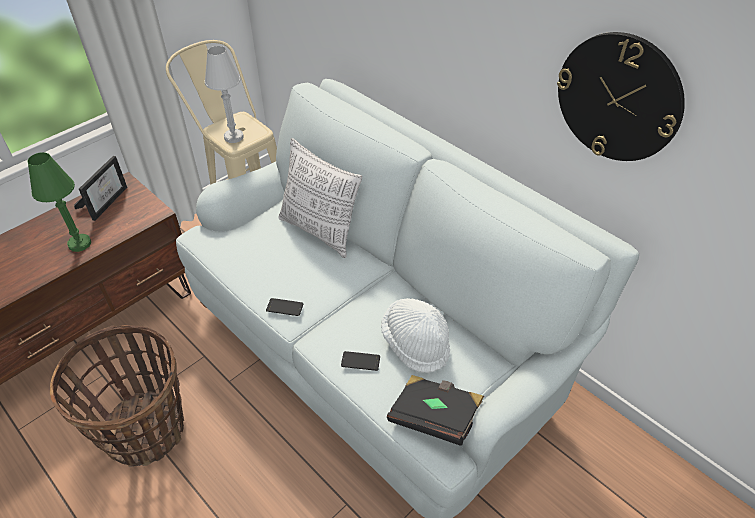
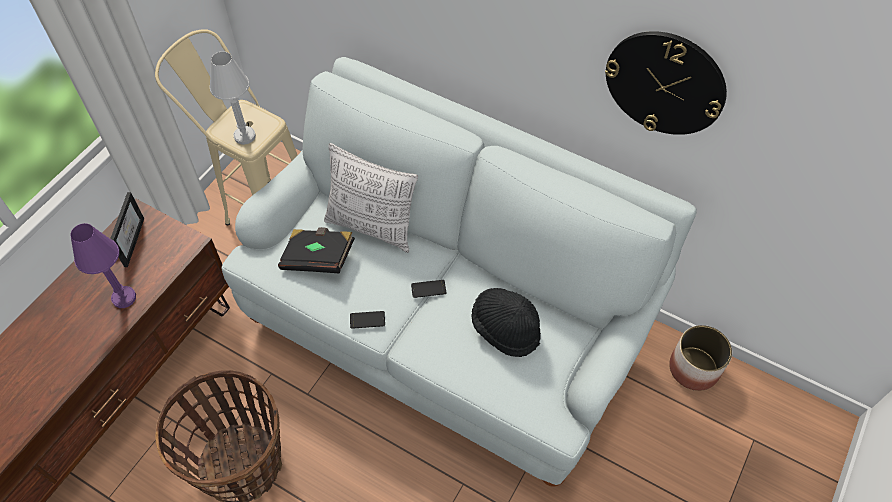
camera: 15 degrees left, 10 degrees up
green table lamp [28,152,91,252] -> purple table lamp [70,223,136,308]
phone [341,351,380,371] -> phone moved to [411,280,446,298]
white hat [381,298,450,373] -> black hat [471,288,541,357]
black book [387,375,484,446] -> black book moved to [278,227,355,273]
none -> planter [669,325,732,391]

